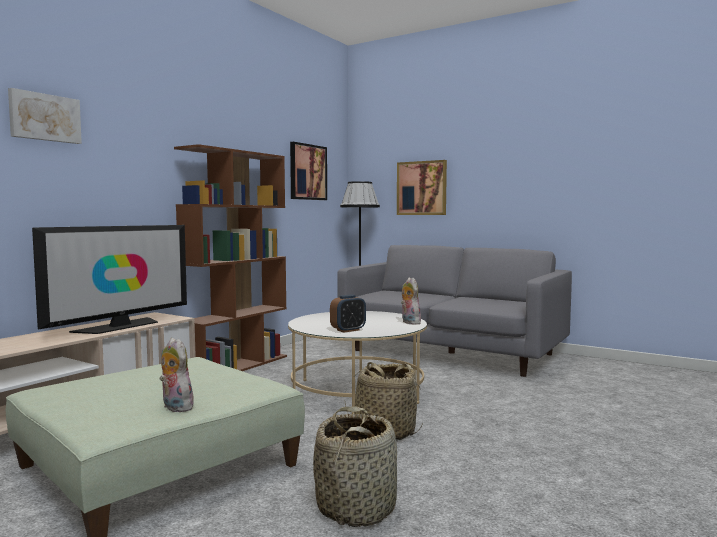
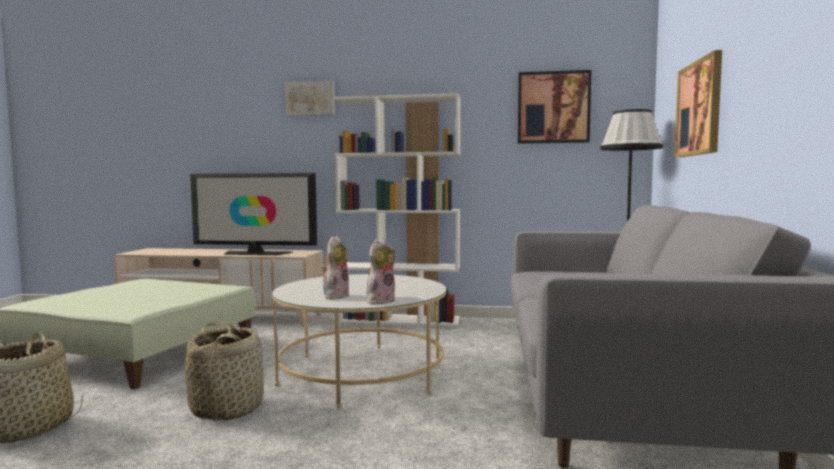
camera: 65 degrees right, 0 degrees up
picture [8,88,82,144] -> picture moved to [285,81,335,116]
plush toy [159,338,194,412] -> plush toy moved to [322,236,349,299]
brown bookcase [174,144,287,371] -> white bookcase [334,93,460,327]
alarm clock [330,294,366,333] -> none

